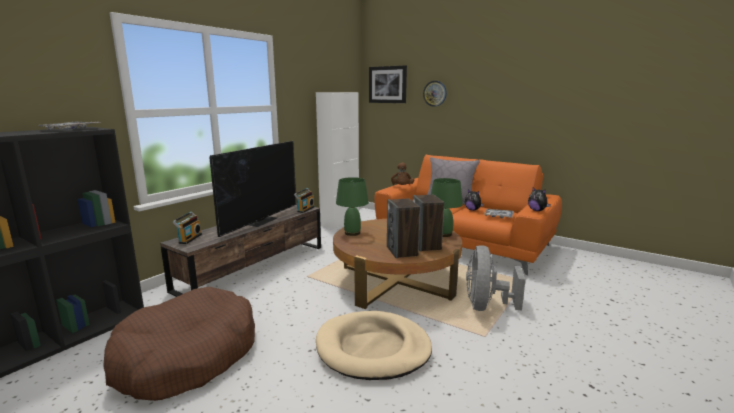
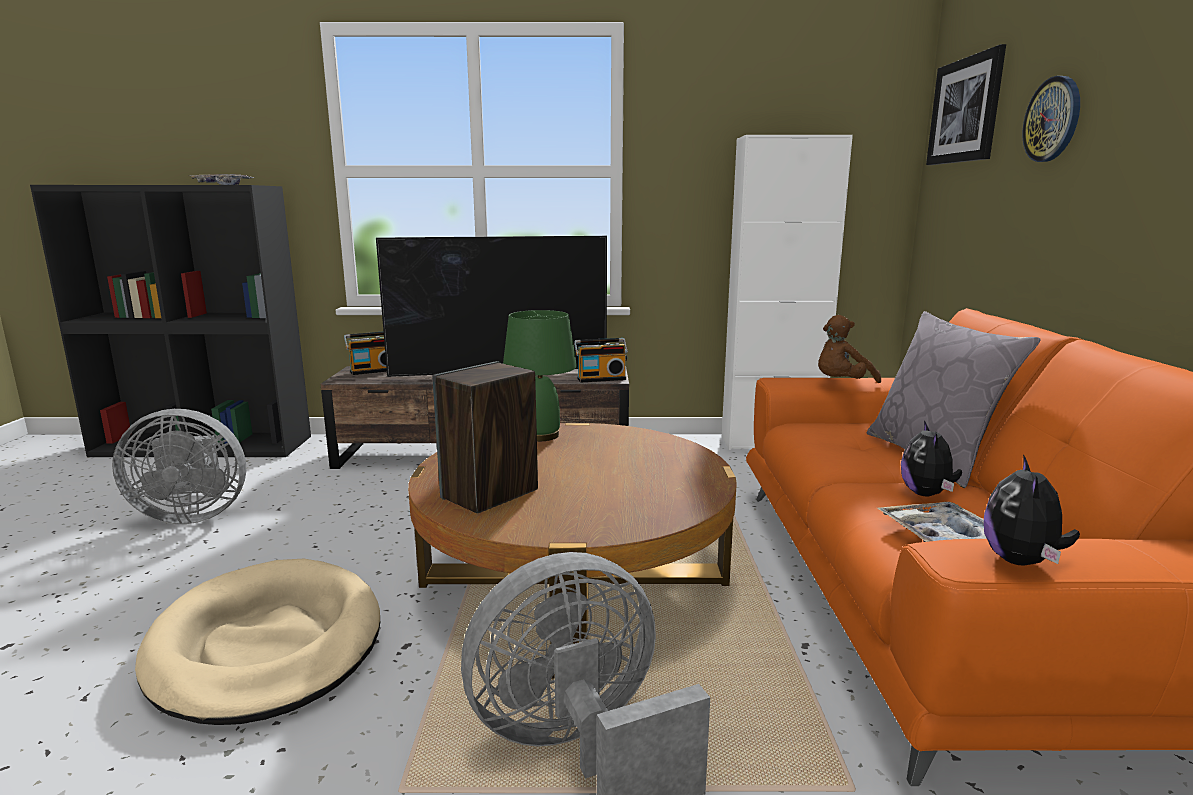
camera: 55 degrees right, 0 degrees up
brown dog bed [103,287,255,401] -> grey fan [112,409,246,524]
speaker [413,195,444,252] -> none
green table lamp [431,178,463,237] -> none

